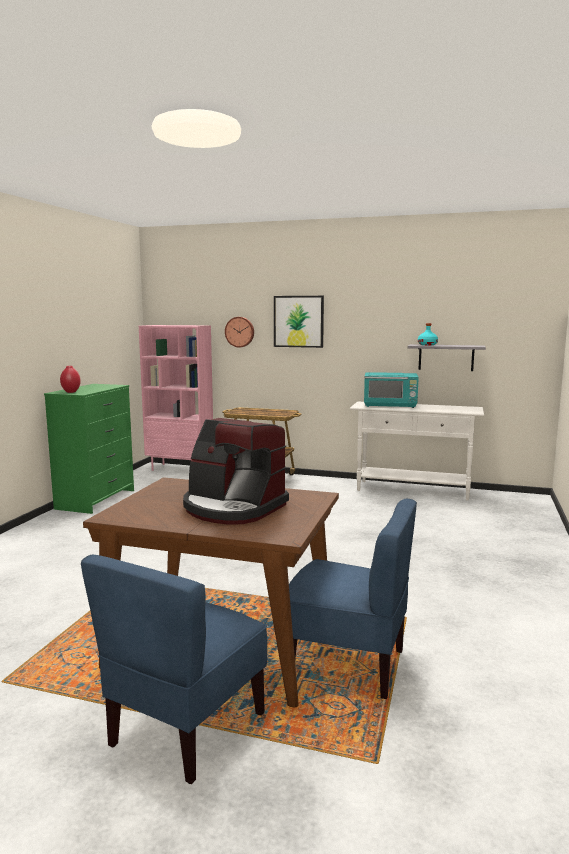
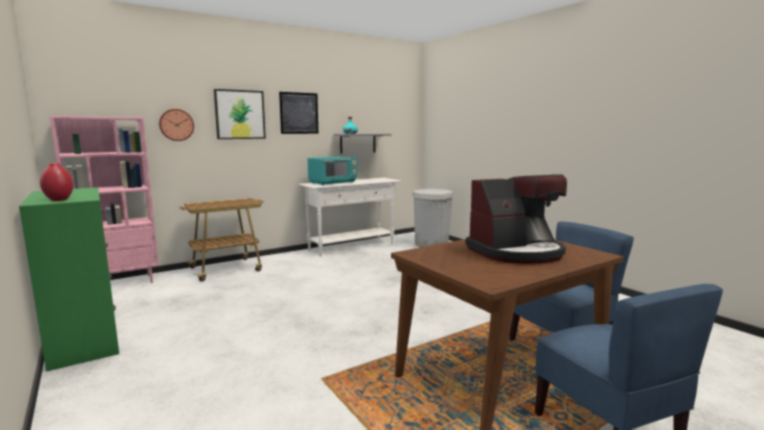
camera: 50 degrees left, 0 degrees up
none -> picture [279,92,318,134]
none -> white trash can [412,189,454,247]

